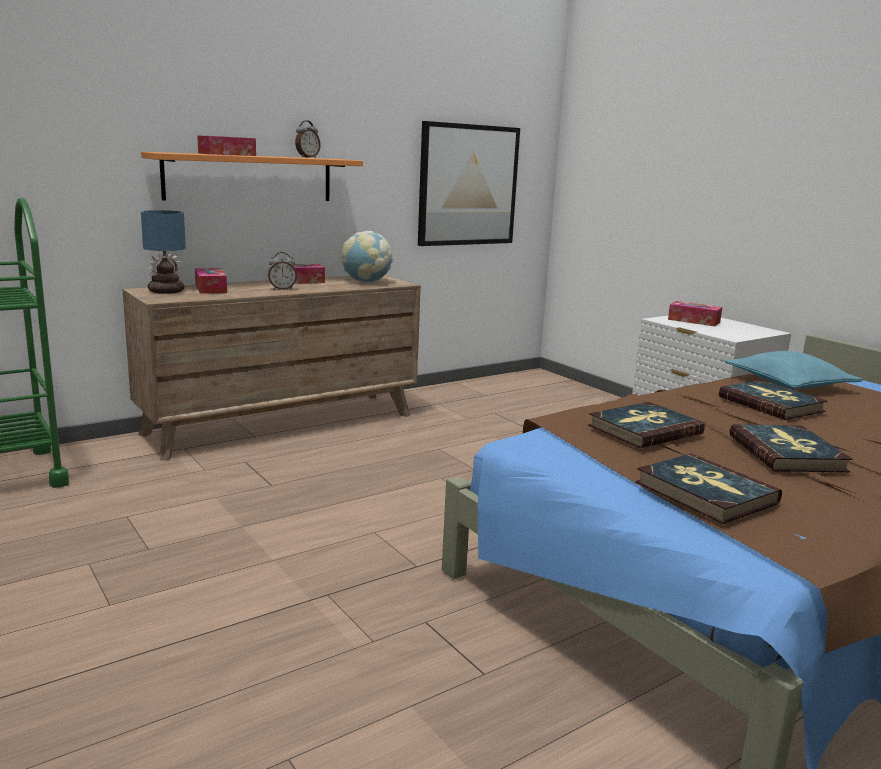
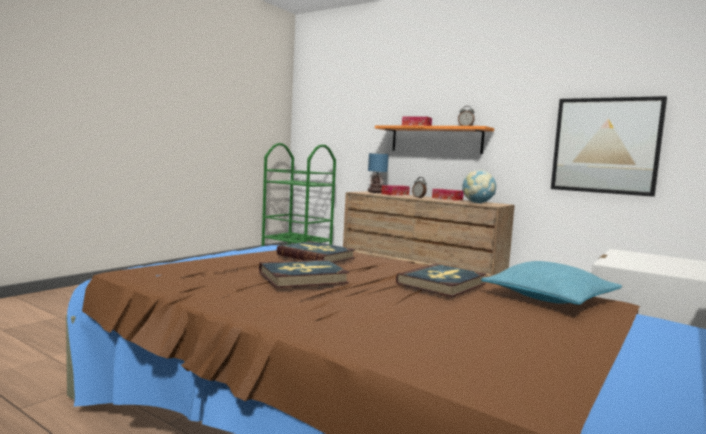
camera: 70 degrees right, 10 degrees down
book [636,453,782,524] -> none
tissue box [668,301,722,326] -> none

